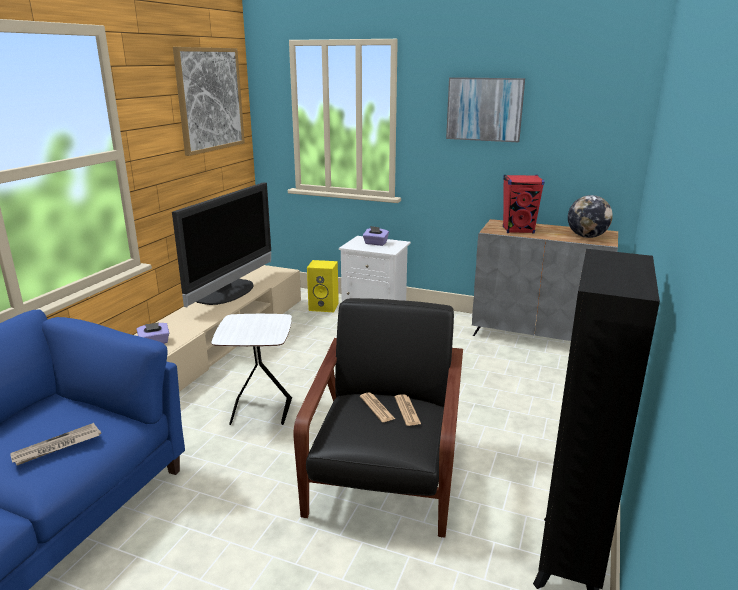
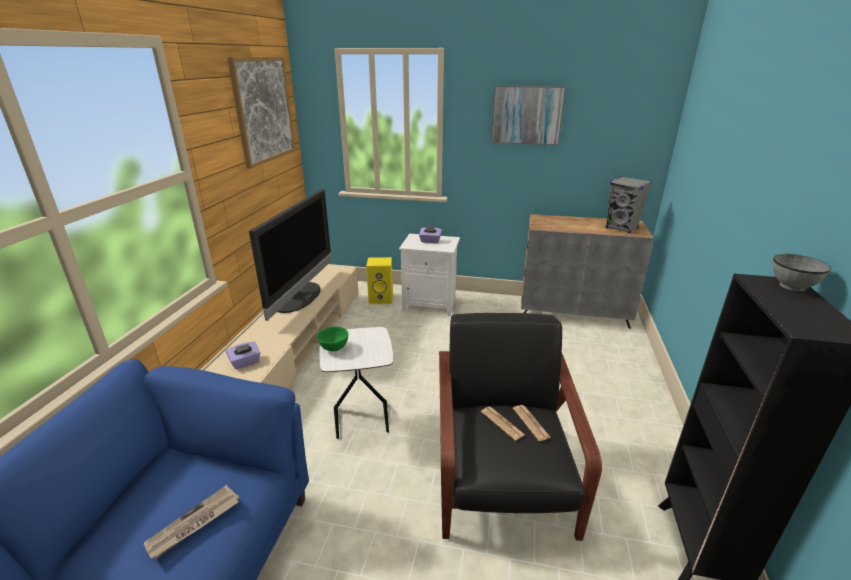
camera: 10 degrees left, 5 degrees up
red speaker [503,175,545,234] -> none
globe [568,195,613,238] -> grey speaker [606,176,652,233]
none -> green bowl [317,326,348,351]
none -> grey bowl [773,254,831,291]

